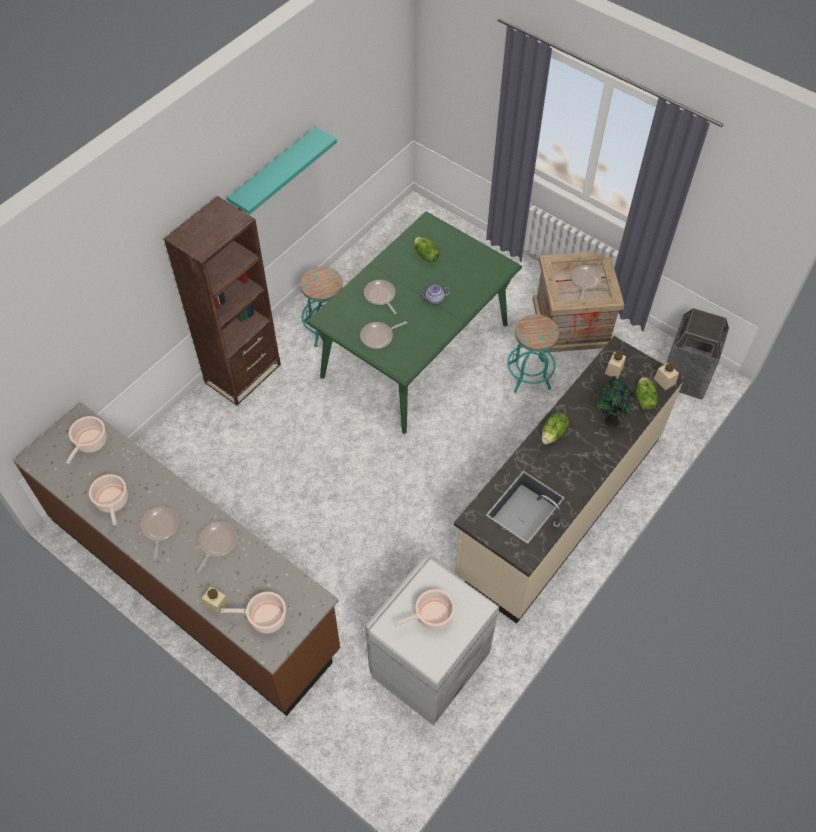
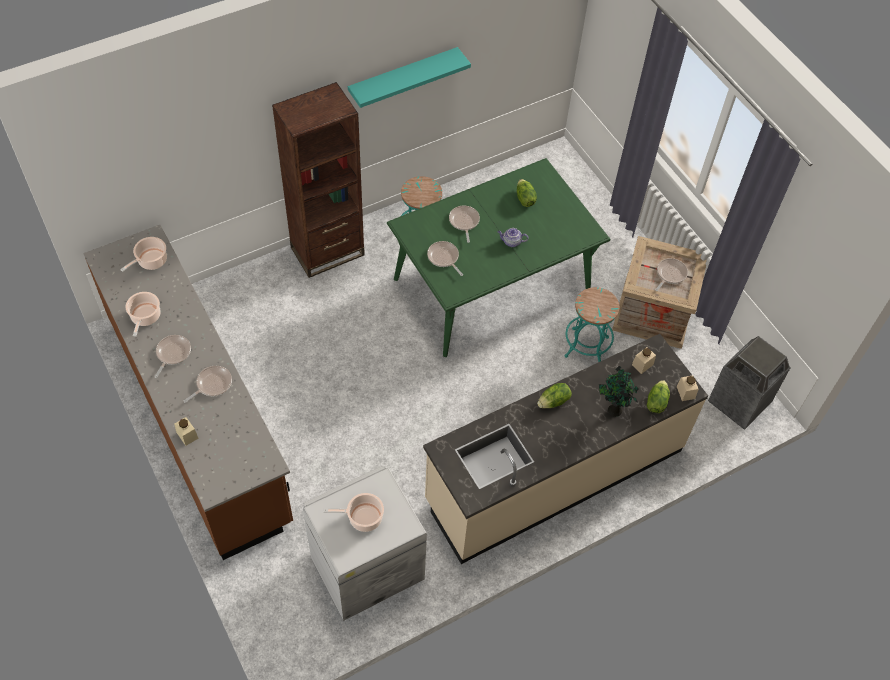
camera: 20 degrees right, 0 degrees up
cooking pot [221,592,286,634] -> none
frying pan [360,321,407,349] -> frying pan turned 60 degrees clockwise [427,241,463,276]

